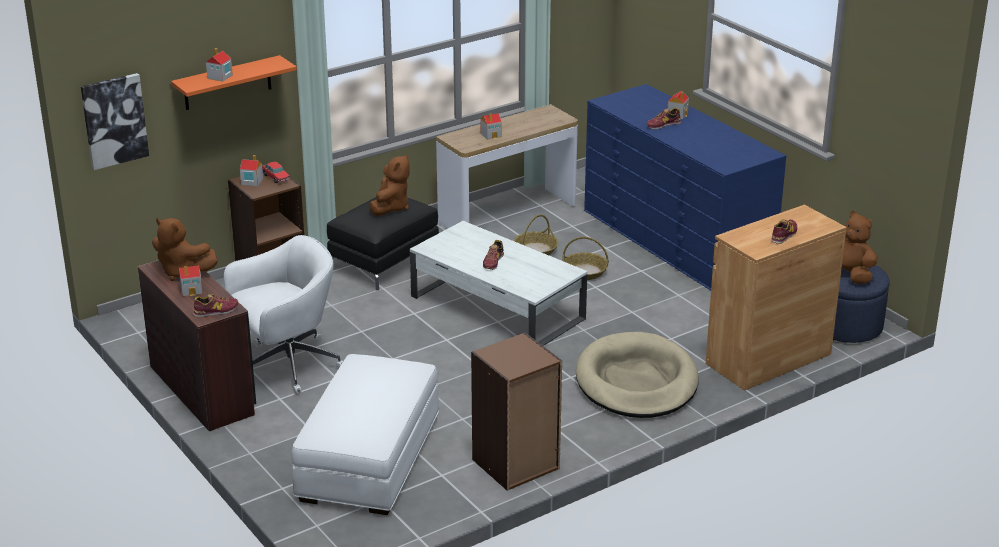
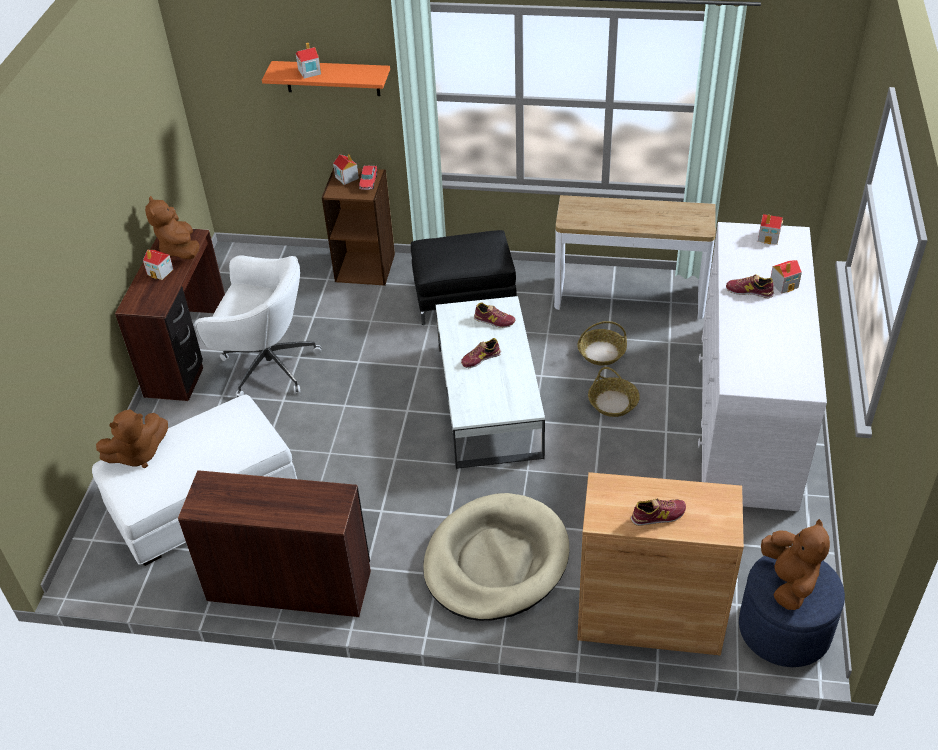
camera: 45 degrees right, 15 degrees up
picture [81,73,149,170] -> none
shoe [193,294,238,317] -> shoe moved to [474,302,515,328]
brown plush toy [369,154,410,216] -> brown plush toy moved to [96,409,168,468]
brown bookcase [471,333,562,491] -> brown desk [178,470,371,617]
toy house [480,113,502,140] -> toy house moved to [758,214,783,245]
blue dresser [584,84,786,290] -> white dresser [698,222,827,511]

